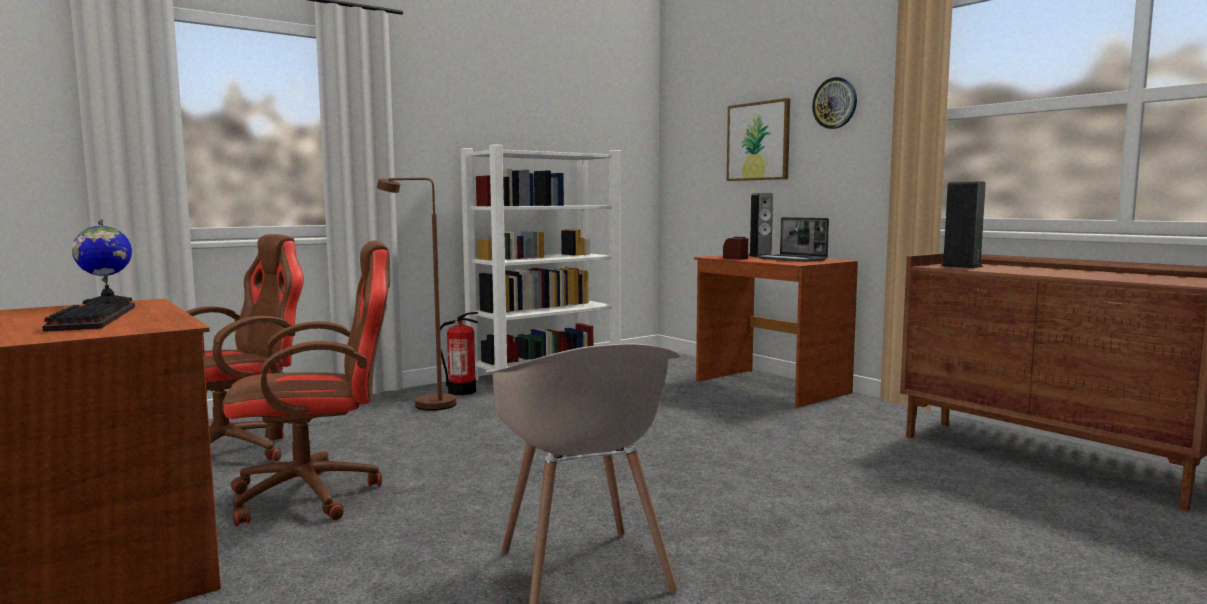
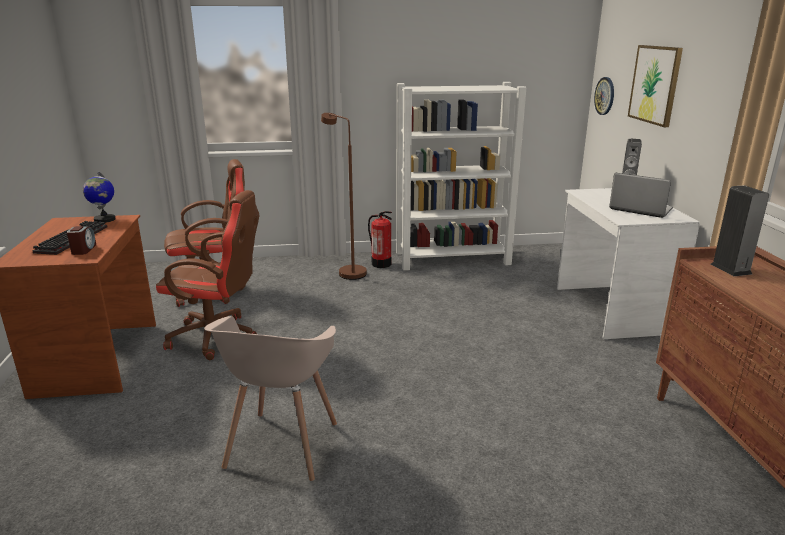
camera: 30 degrees right, 15 degrees up
brown desk [694,253,858,408] -> white desk [557,188,700,339]
alarm clock [723,237,749,260] -> alarm clock moved to [67,226,96,255]
laptop [756,217,829,262] -> laptop turned 135 degrees clockwise [609,173,673,218]
wall clock [812,77,857,129] -> wall clock moved to [594,77,614,115]

